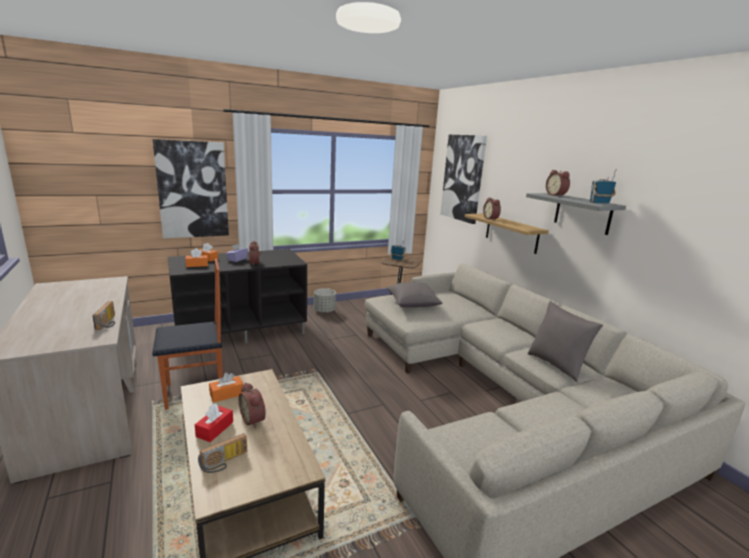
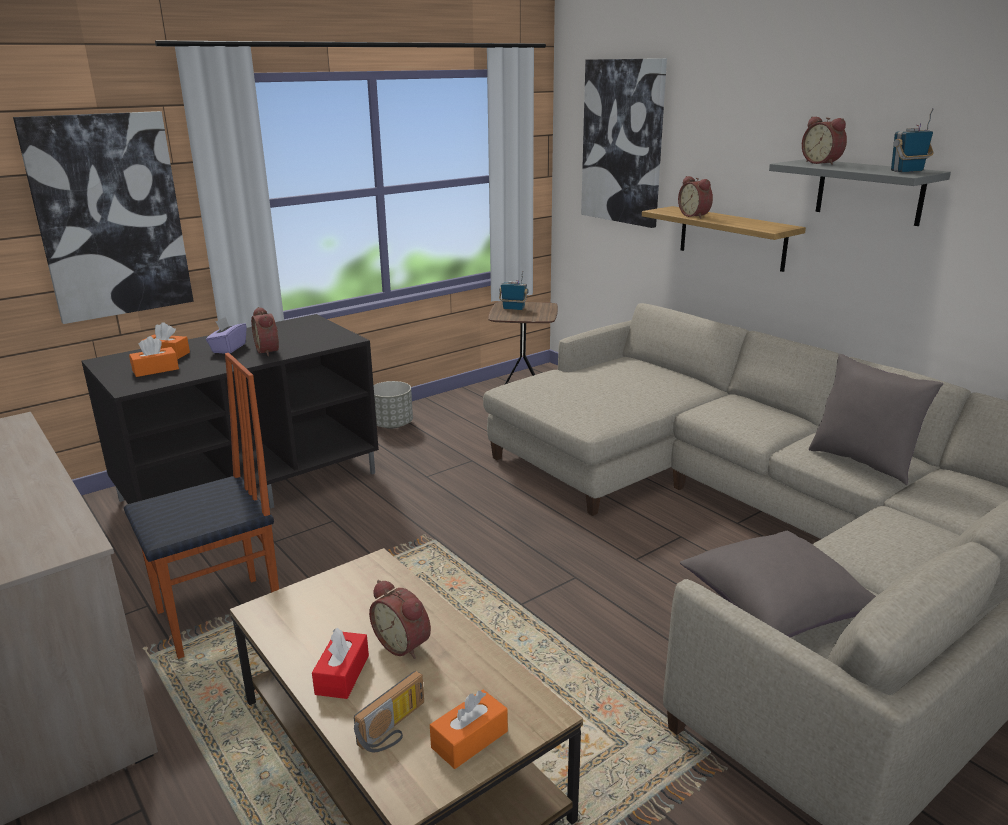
camera: 10 degrees left, 5 degrees up
radio [92,301,115,330] -> none
orange tissue box [209,373,244,403] -> orange tissue box moved to [430,690,508,769]
grey pillow [387,282,442,308] -> grey pillow moved to [680,531,876,637]

